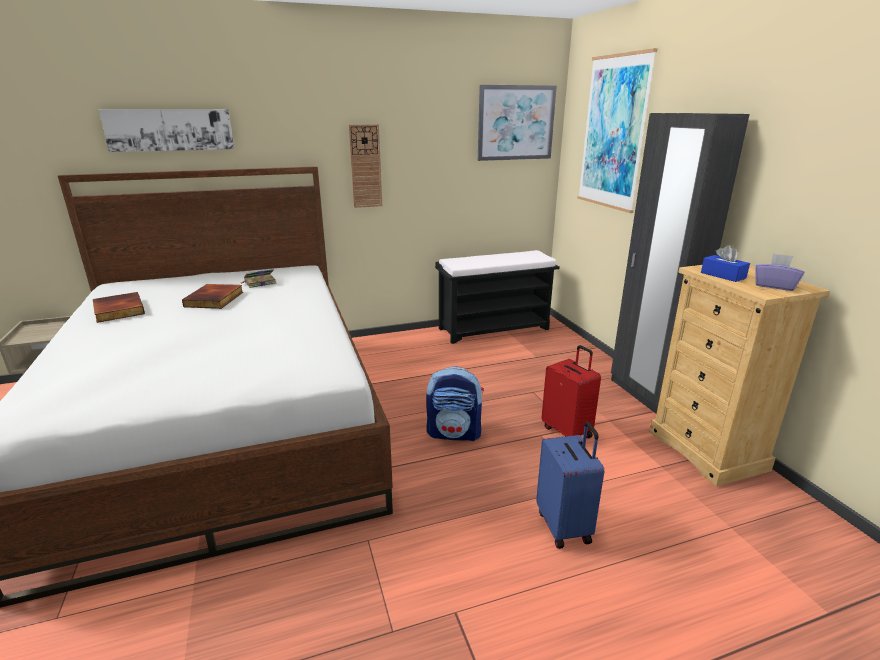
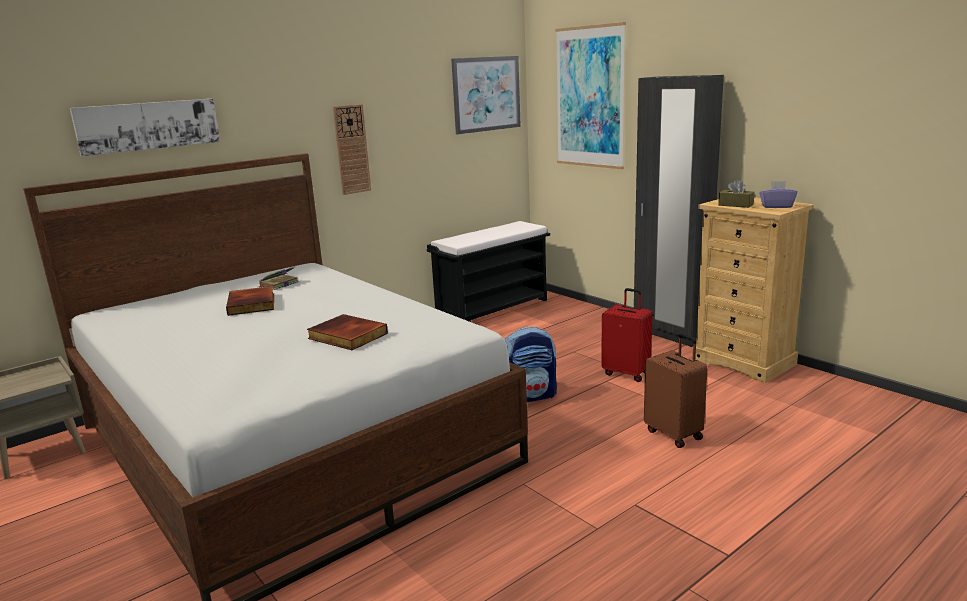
camera: 20 degrees left, 5 degrees down
book [93,292,145,323] -> book moved to [307,314,388,350]
blue suitcase [536,422,604,549] -> brown suitcase [644,333,708,448]
blue tissue box [701,245,750,282] -> brown tissue box [718,179,755,208]

